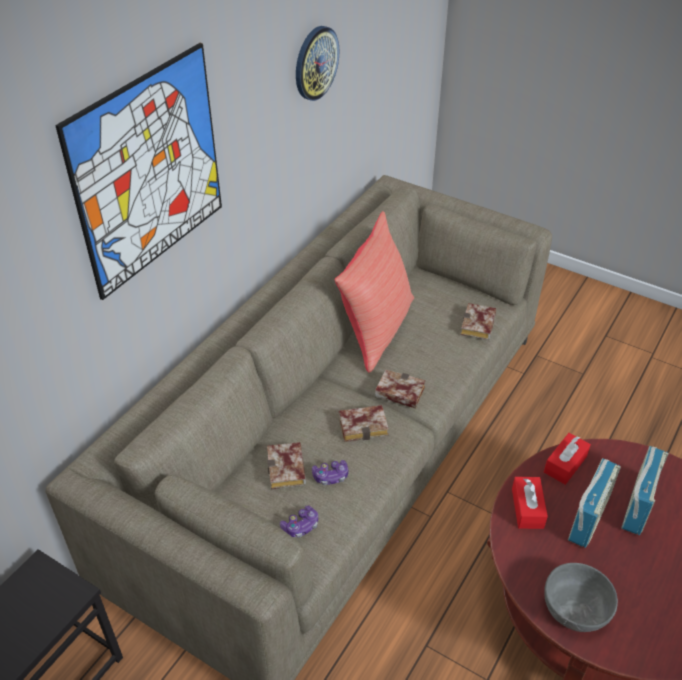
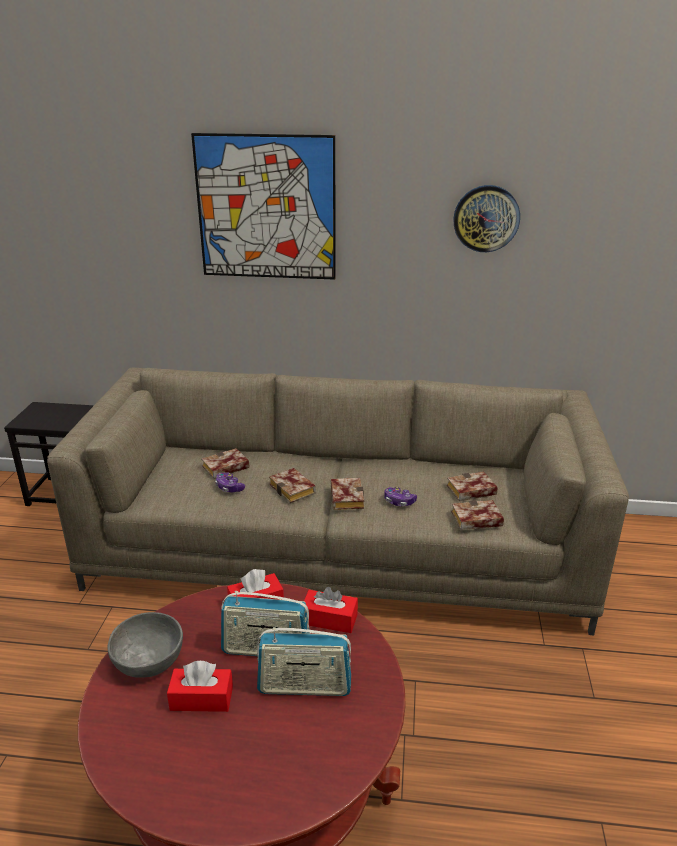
camera: 65 degrees right, 15 degrees down
game controller [280,506,318,538] -> game controller moved to [384,487,417,506]
red pillow [335,211,414,373] -> none
none -> red tissue box [167,661,233,712]
none -> book [447,471,498,501]

